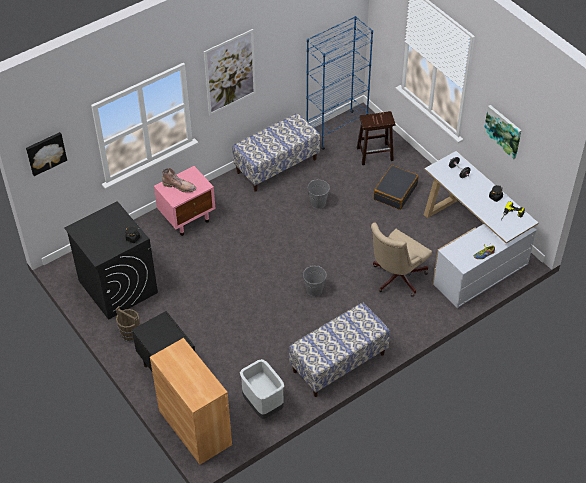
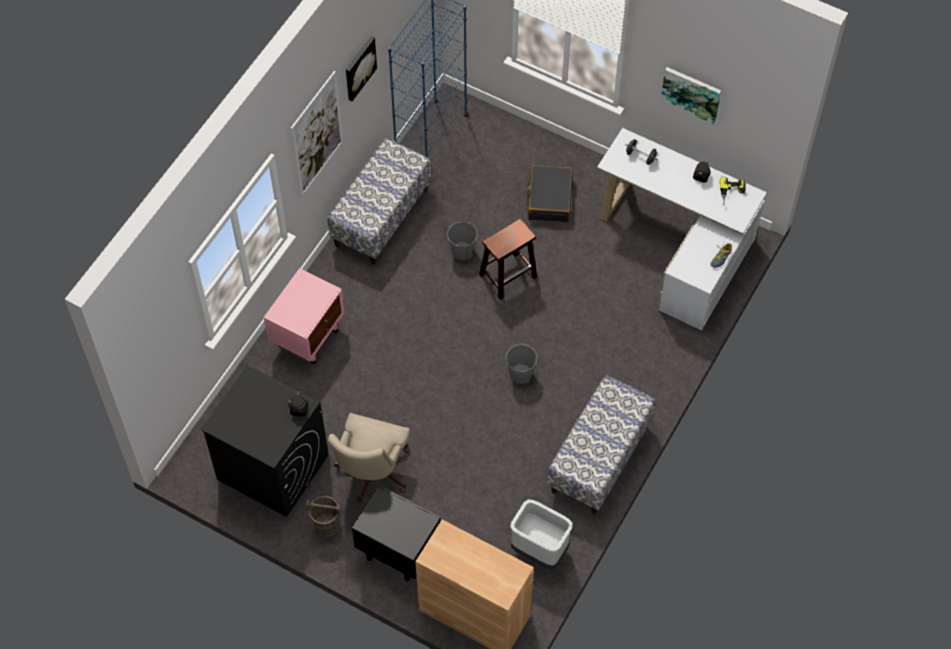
camera: 25 degrees left, 10 degrees up
picture [26,132,67,176] -> picture moved to [346,36,377,101]
brown boot [162,168,196,192] -> none
brown stool [357,111,395,165] -> brown stool moved to [479,219,537,300]
beige office chair [371,223,432,297] -> beige office chair moved to [328,413,410,502]

